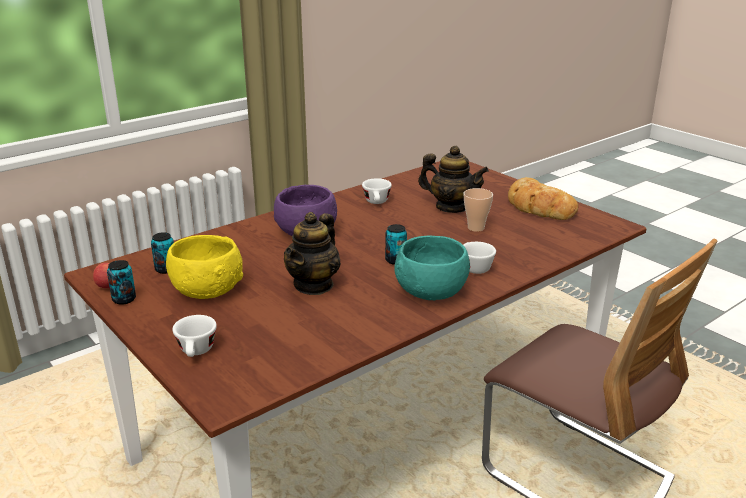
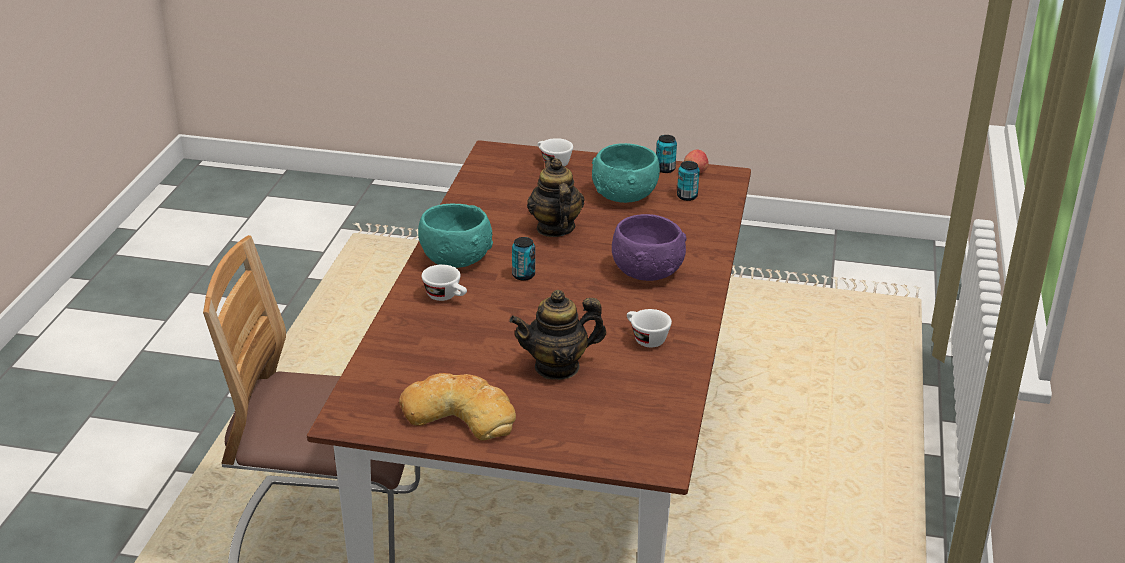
camera: 140 degrees right, 5 degrees up
yellow bowl [166,235,243,299] -> turquoise bowl [592,143,660,203]
cup [464,188,493,232] -> none

